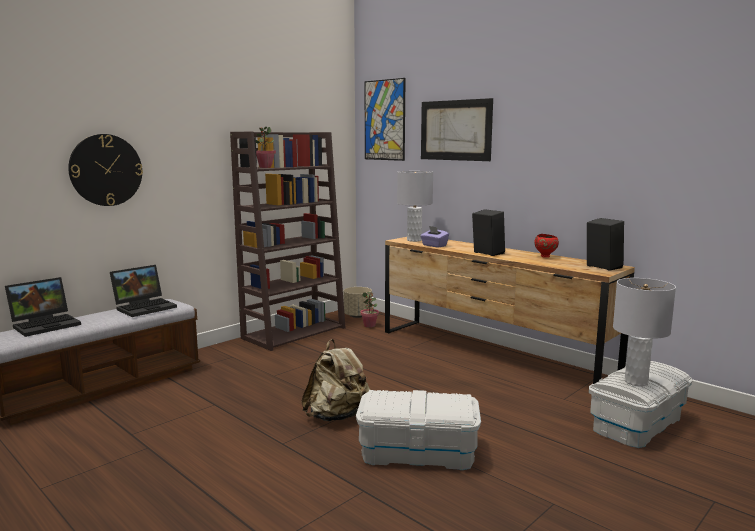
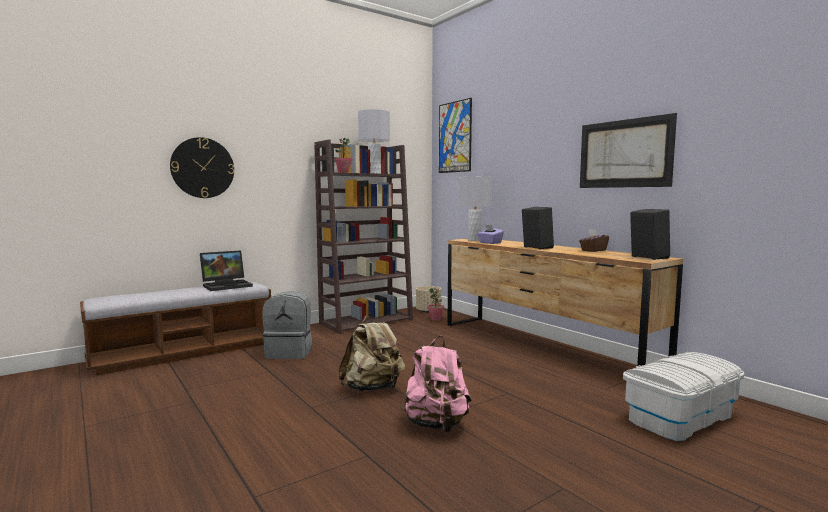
camera: 10 degrees right, 5 degrees down
laptop [5,277,81,337] -> none
white storage box [356,390,481,470] -> pink backpack [400,336,471,432]
picture [421,98,493,161] -> picture moved to [580,113,677,188]
red bowl [534,234,559,258] -> brown tissue box [579,229,609,252]
grey table lamp [613,278,676,387] -> grey table lamp moved to [358,109,390,174]
none -> grey backpack [262,291,312,359]

